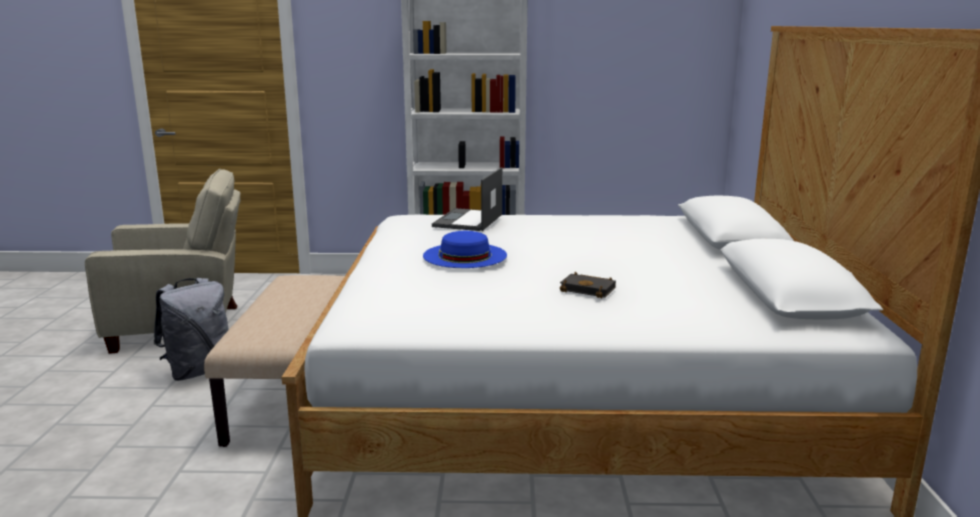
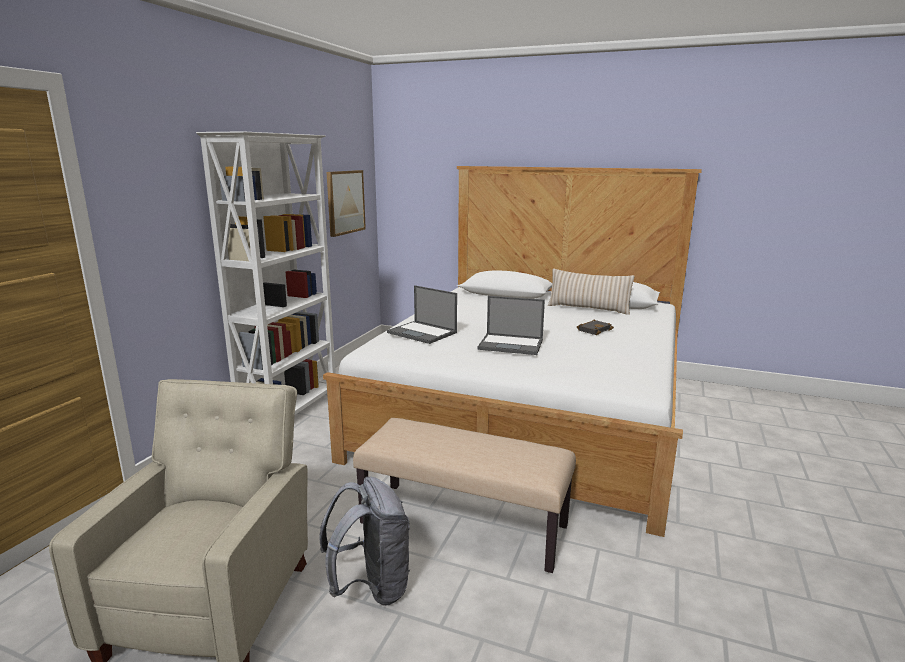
camera: 70 degrees left, 0 degrees up
blue hat [423,231,507,268] -> laptop [477,296,545,355]
none -> picture [326,170,366,237]
none -> beige pillow [548,268,635,315]

